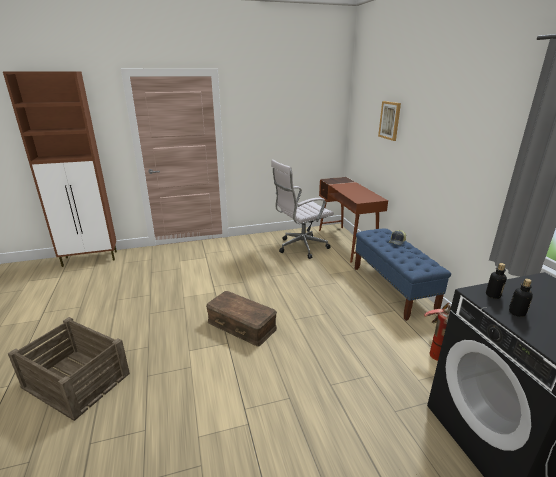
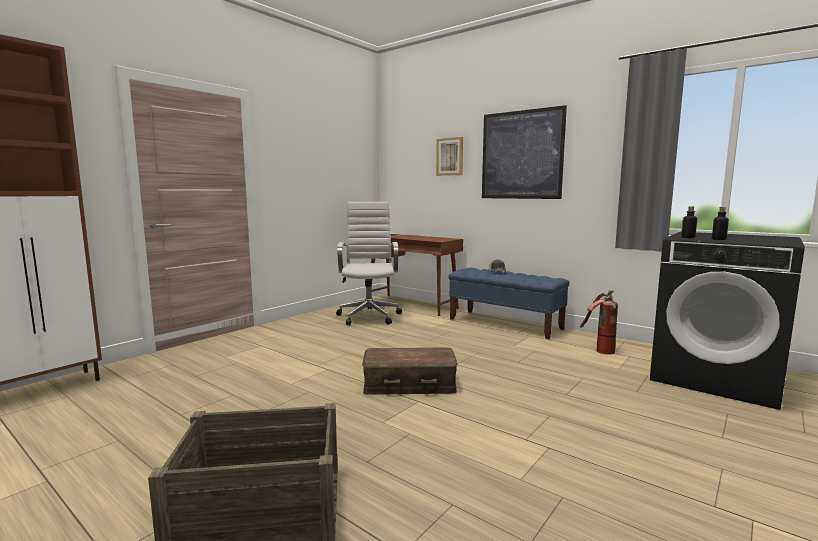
camera: 35 degrees left, 15 degrees down
white office chair [271,160,334,259] -> white office chair turned 150 degrees clockwise [336,202,402,325]
none -> picture [482,105,567,199]

